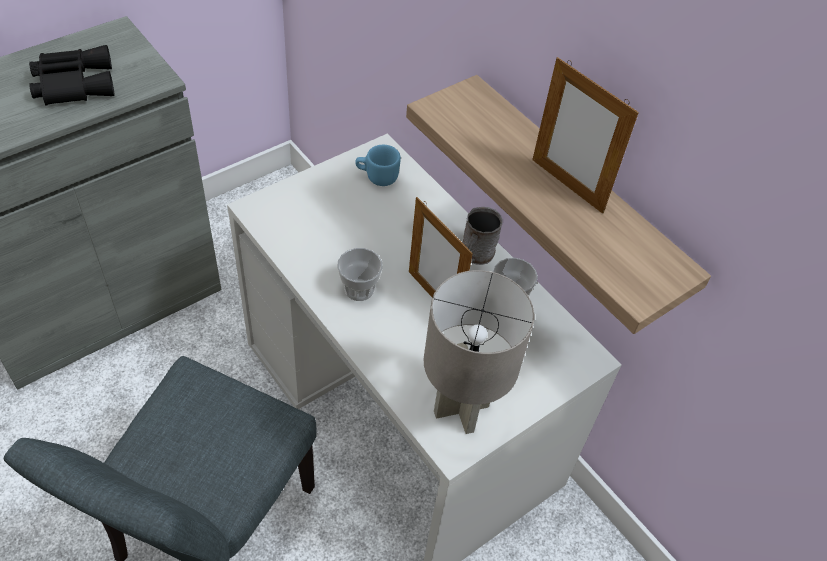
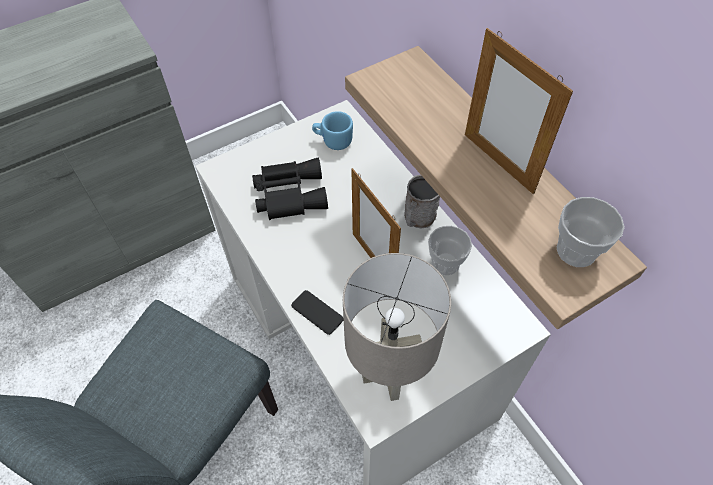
camera: 10 degrees right, 5 degrees up
black binoculars [29,45,115,105] -> black binoculars moved to [252,158,328,220]
cup [338,248,383,301] -> cup moved to [557,197,625,267]
none -> phone [291,290,344,335]

